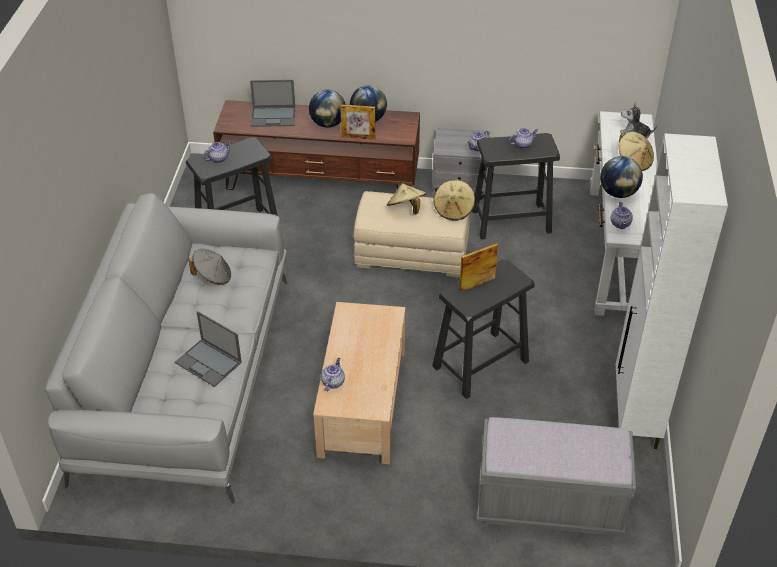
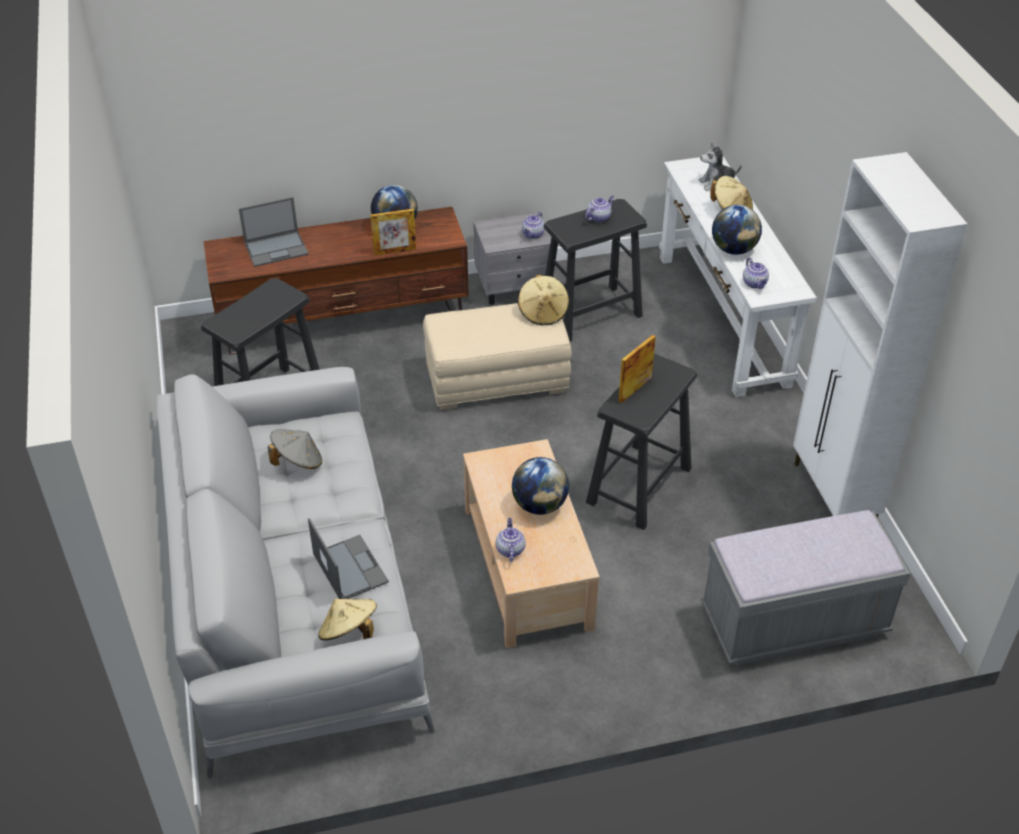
camera: 20 degrees left, 0 degrees up
laptop [175,311,242,387] -> laptop turned 135 degrees counterclockwise [308,518,389,599]
teapot [203,141,232,163] -> none
globe [309,90,346,128] -> globe moved to [512,457,569,515]
beige hat [387,184,426,215] -> beige hat moved to [318,598,377,640]

